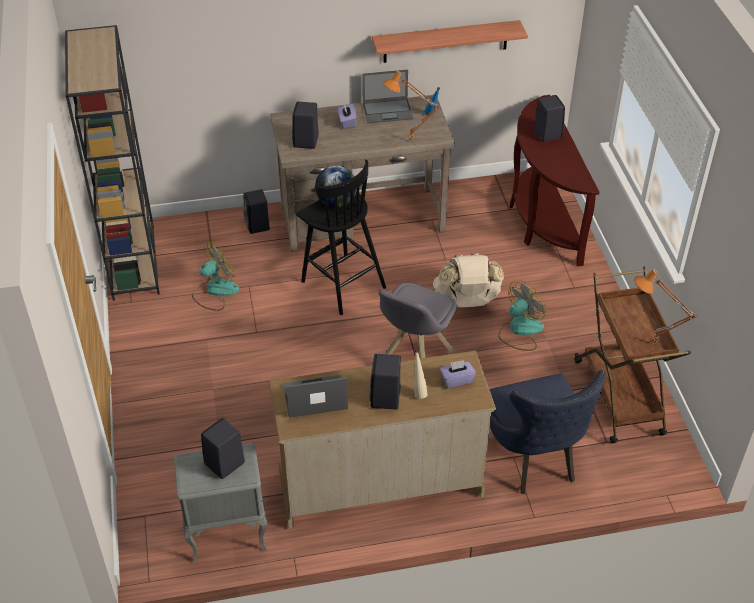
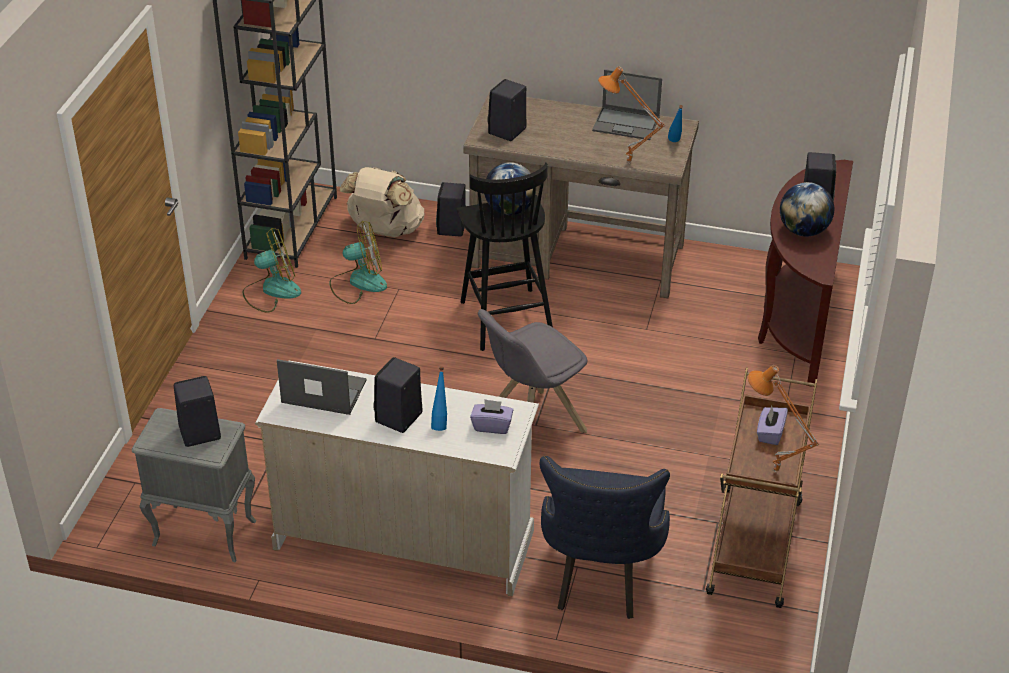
camera: 25 degrees right, 5 degrees down
brown cabinet [268,351,496,529] -> white cabinet [255,360,539,597]
purple tissue box [338,103,357,129] -> purple tissue box moved to [757,406,788,445]
shelf [372,20,528,63] -> none
beige bottle [414,349,427,399] -> blue bottle [431,367,447,431]
beige backpack [433,253,504,308] -> beige backpack moved to [340,167,425,237]
fan [498,281,546,351] -> fan moved to [242,228,301,313]
none -> globe [780,182,834,237]

